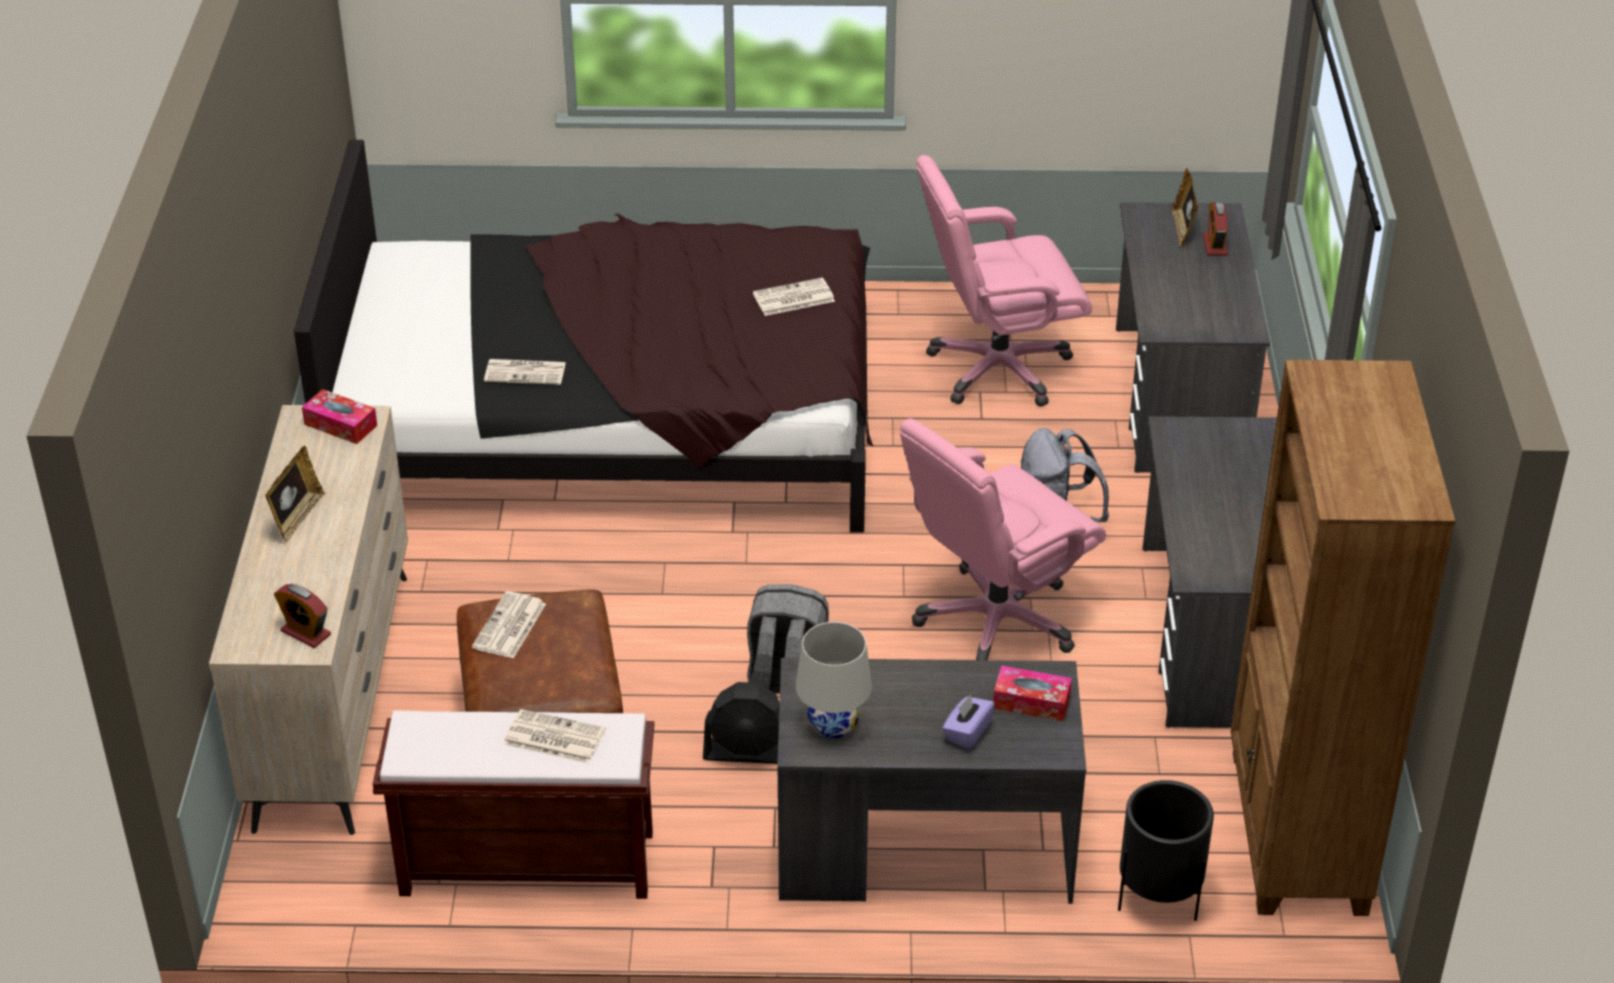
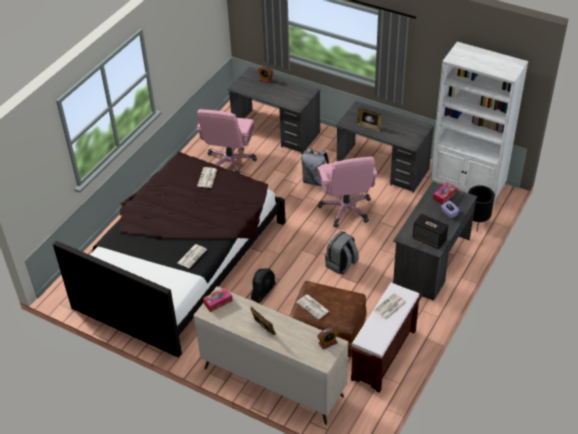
camera: 60 degrees left, 5 degrees up
black fan [703,682,780,764] -> black fan moved to [251,269,276,303]
white table lamp [796,622,872,738] -> speaker [413,213,448,249]
picture frame [1171,168,1198,247] -> picture frame moved to [357,108,382,131]
brown bookcase [1231,360,1455,916] -> white bookcase [430,42,528,205]

